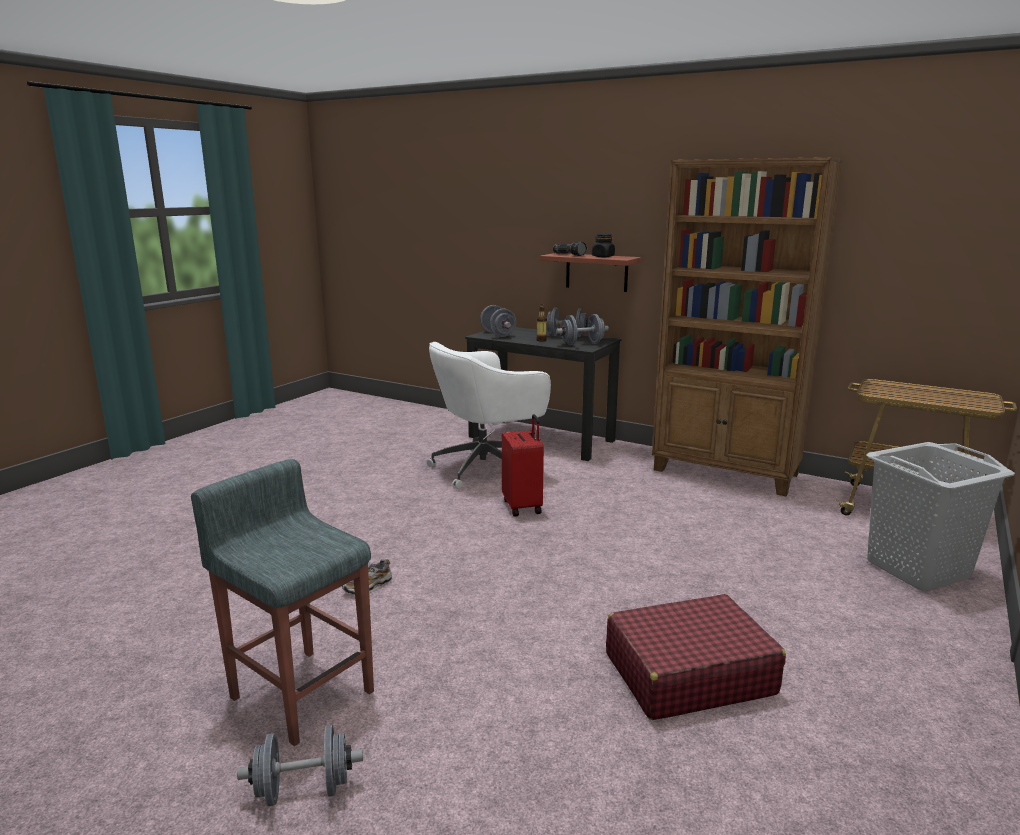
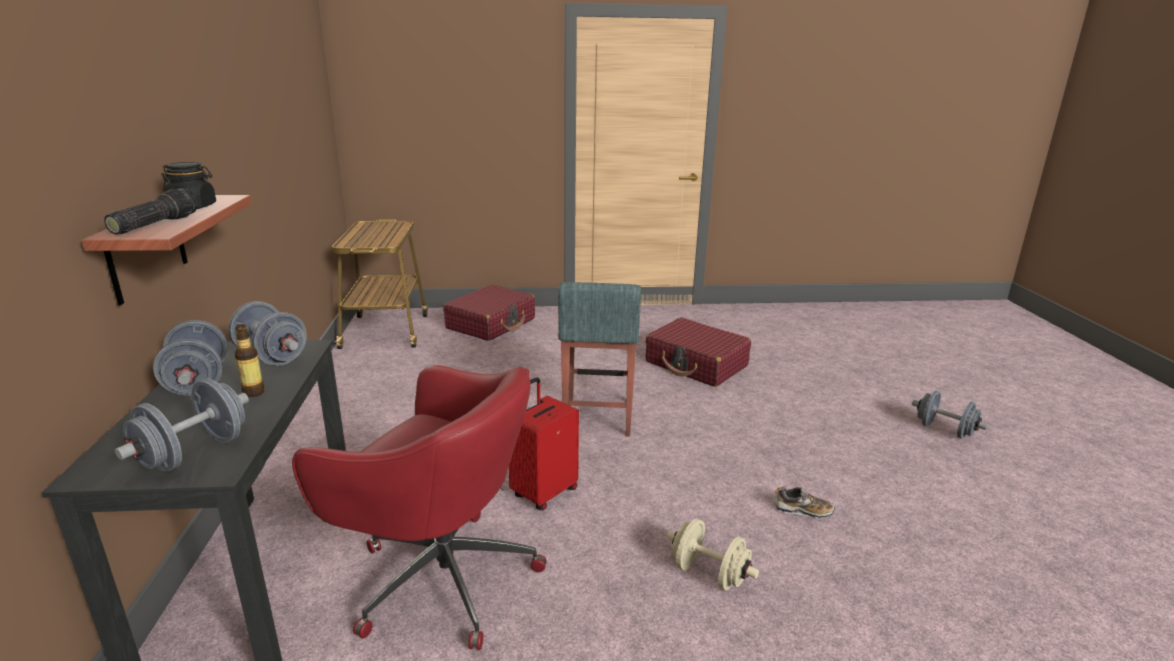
camera: 125 degrees left, 5 degrees up
grey stool [191,459,374,746] -> grey stool moved to [558,282,641,436]
white office chair [427,342,551,489] -> red office chair [292,365,547,650]
brown bookcase [652,157,843,496] -> none
grey laundry basket [866,442,1015,591] -> red suitcase [444,285,535,341]
none -> beige dumbbell [667,519,759,590]

